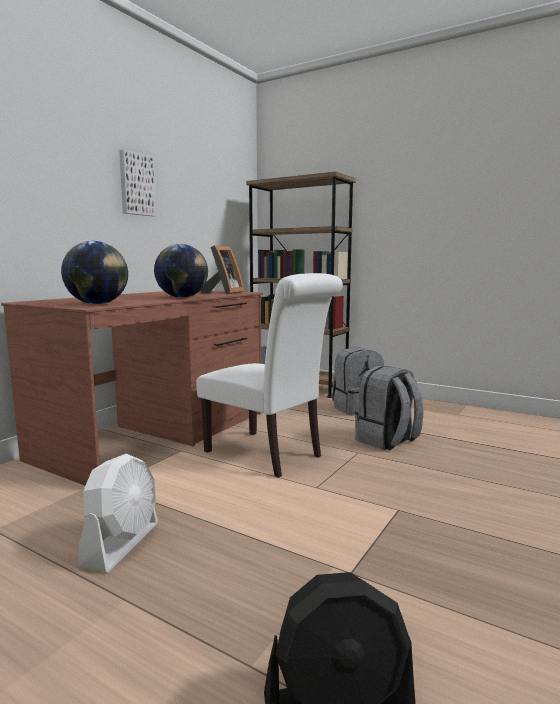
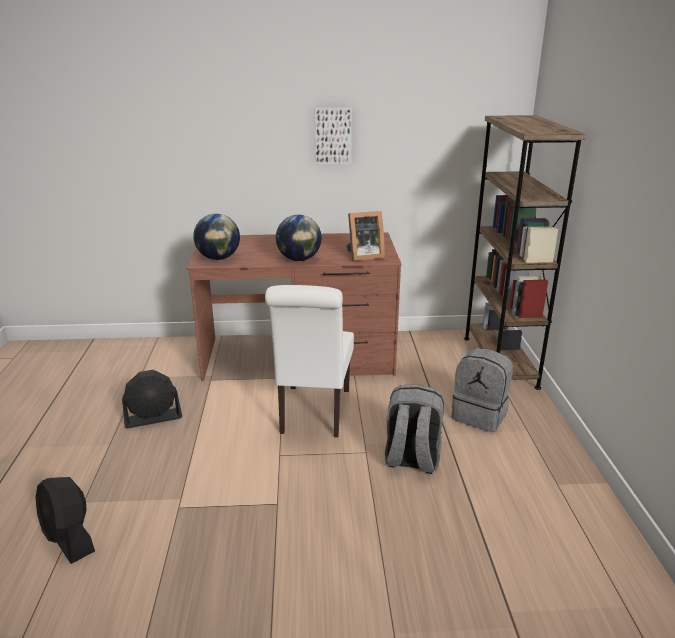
camera: 55 degrees right, 15 degrees up
white fan [78,454,158,572] -> black fan [122,370,182,428]

